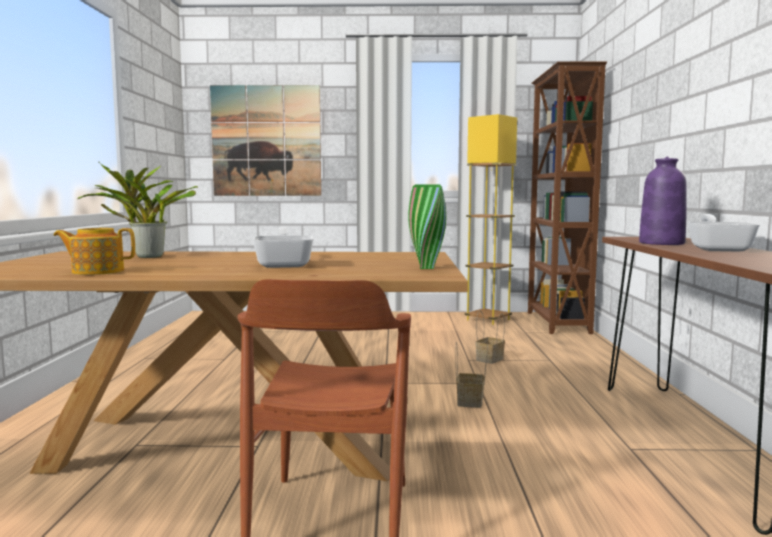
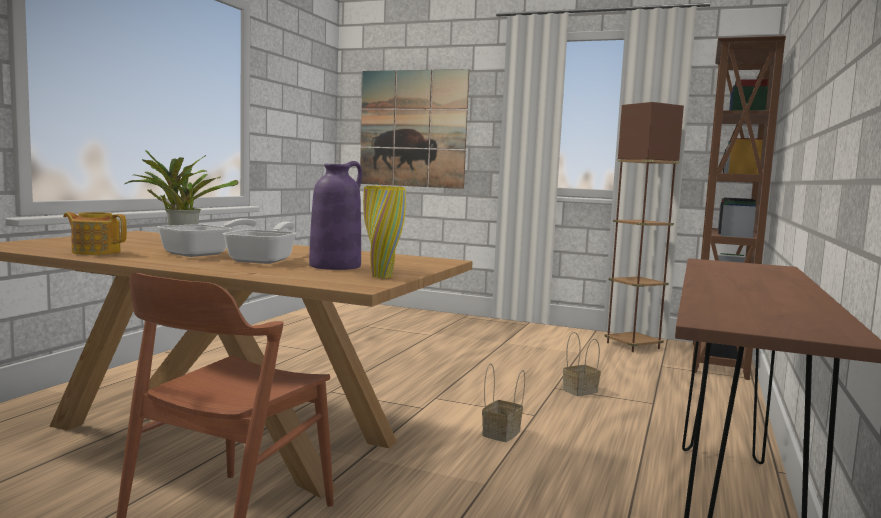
camera: 20 degrees right, 0 degrees up
green vase [408,184,446,269] -> yellow vase [363,186,406,278]
yellow floor lamp [465,114,517,325] -> brown floor lamp [604,102,684,352]
purple vase [639,156,687,245] -> purple vase moved to [309,161,362,270]
frying pan [688,214,760,252] -> frying pan moved to [157,218,257,257]

